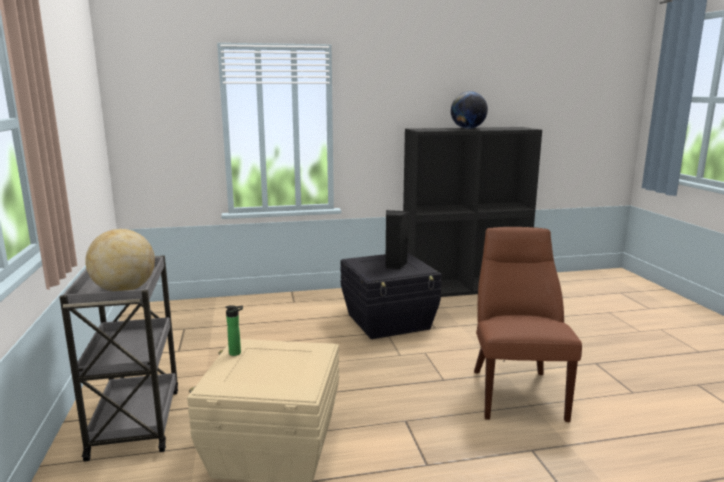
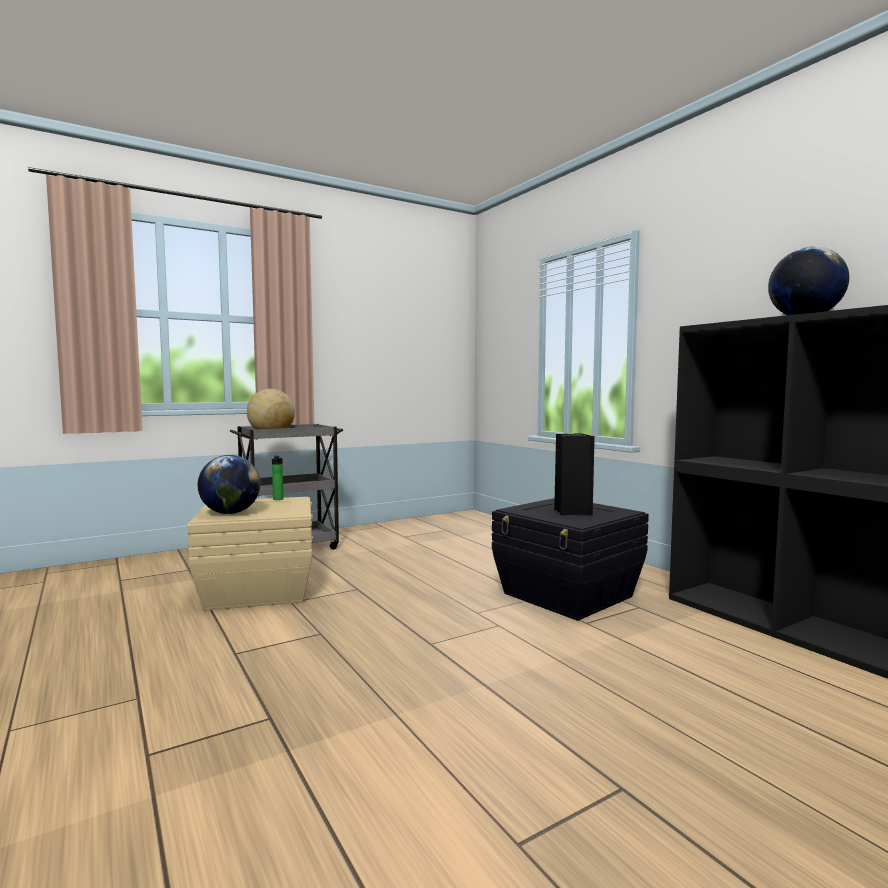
camera: 70 degrees right, 10 degrees down
brown chair [474,227,582,422] -> none
none -> globe [198,455,260,514]

